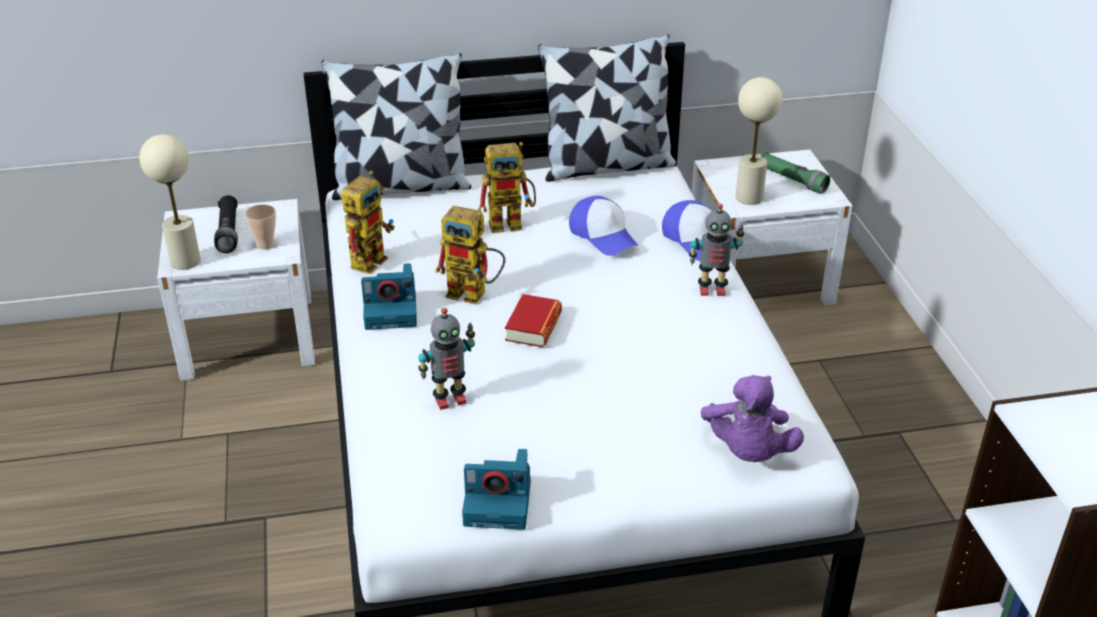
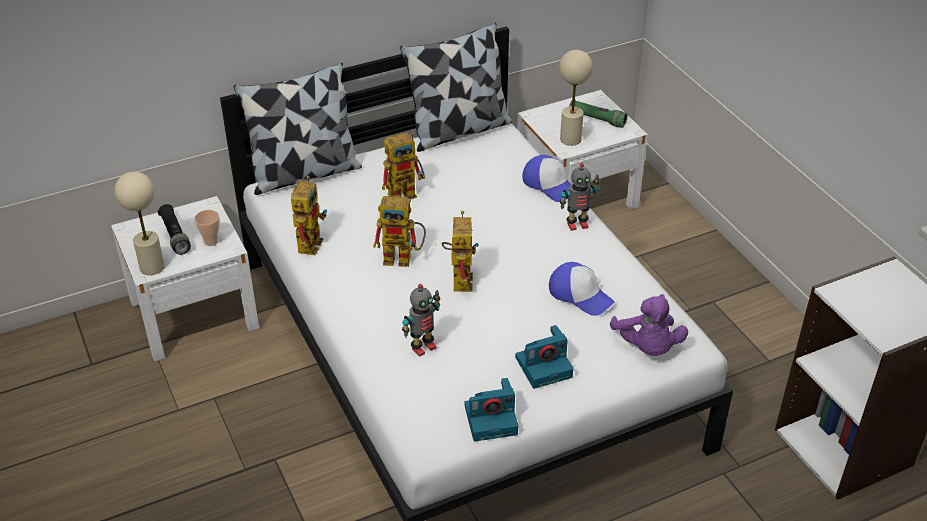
camera: 15 degrees left, 5 degrees up
camera [361,263,417,330] -> camera moved to [515,325,573,389]
book [505,294,562,347] -> toy robot [442,211,479,292]
cap [569,196,638,256] -> cap moved to [549,262,615,316]

